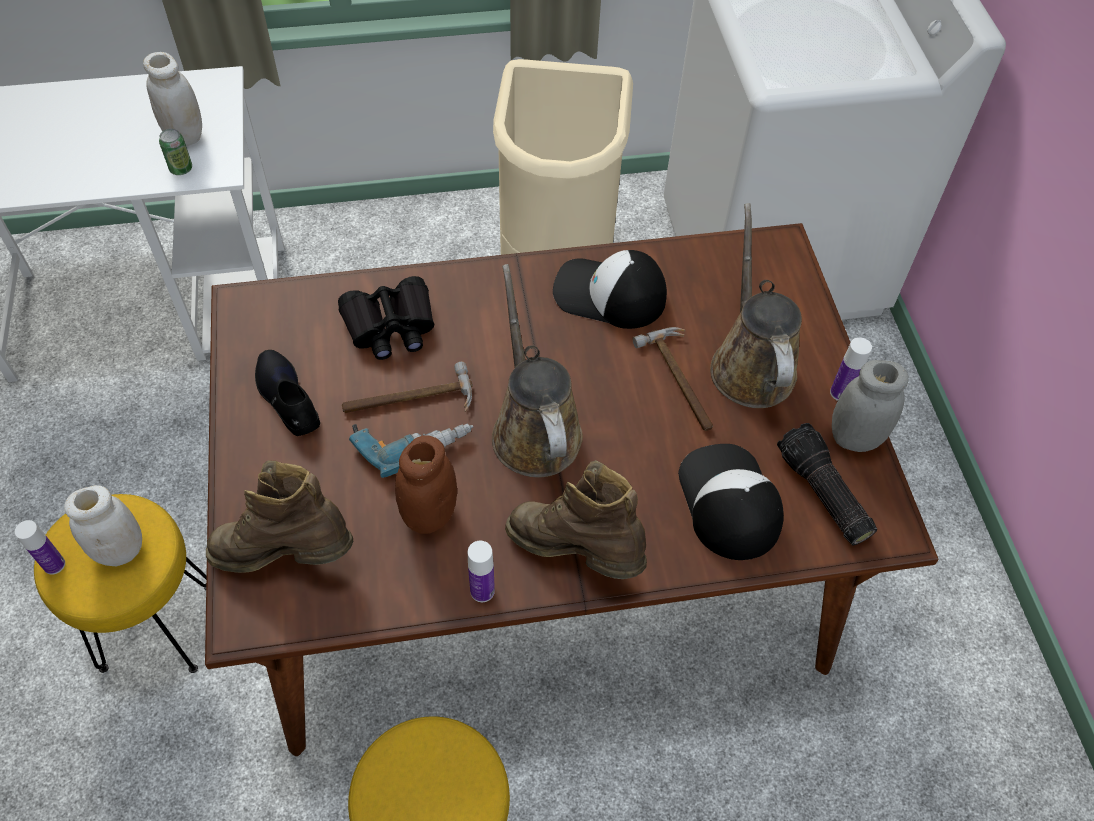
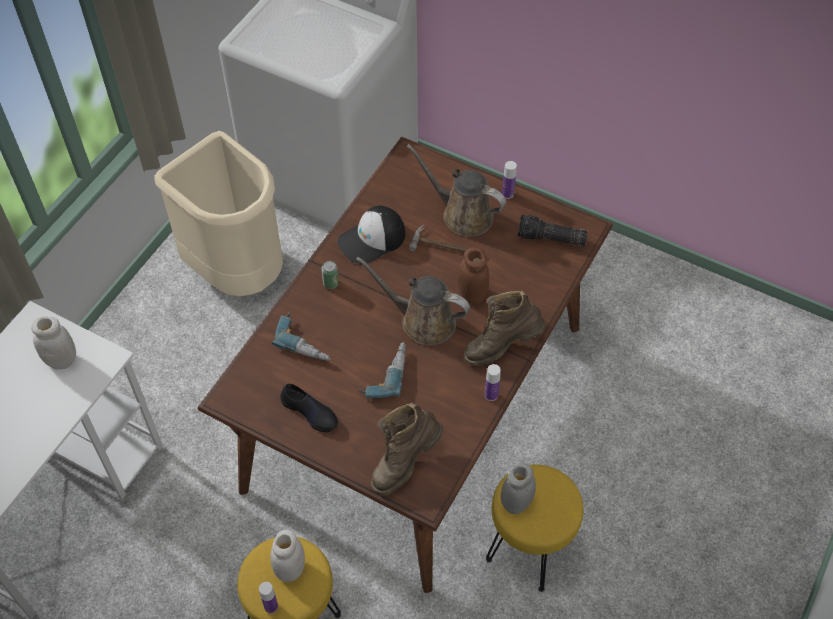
camera: 50 degrees left, 0 degrees up
can [159,129,192,175] -> can moved to [321,261,339,289]
black shoe [255,350,320,436] -> black shoe turned 150 degrees counterclockwise [281,384,338,432]
black binoculars [338,276,434,360] -> power drill [272,312,331,361]
hammer [342,362,473,413] -> none
brown jar [395,435,457,534] -> brown jar moved to [458,247,489,304]
cap [678,444,784,560] -> none
grey jar [832,360,909,452] -> grey jar moved to [501,463,536,514]

